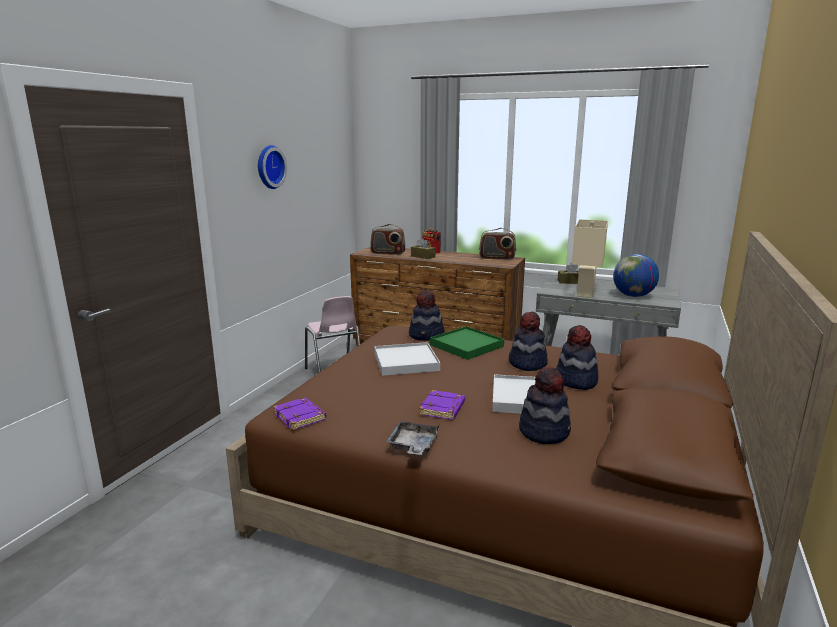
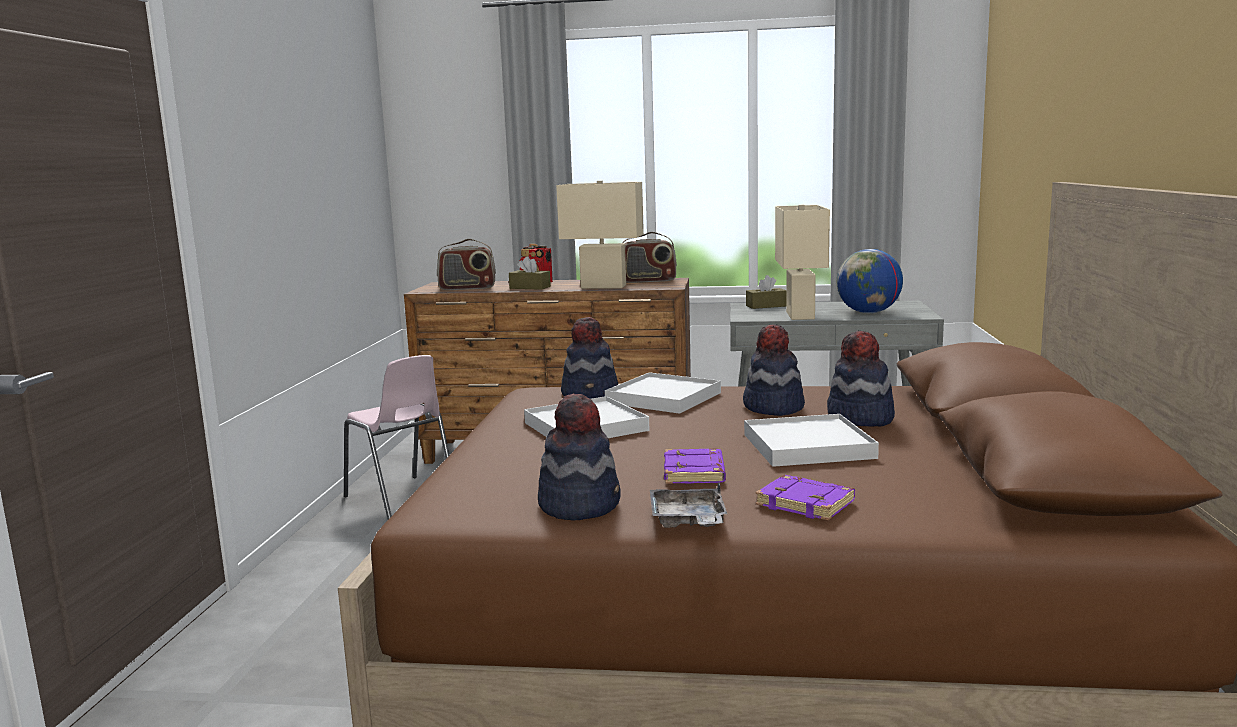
camera: 15 degrees left, 5 degrees down
wall clock [258,145,287,189] -> none
purple book [273,398,327,430] -> purple book moved to [756,475,855,520]
green tray [430,326,504,360] -> white tray [605,372,721,414]
hat [519,366,571,444] -> hat moved to [538,393,621,520]
none -> beige table lamp [556,180,644,289]

